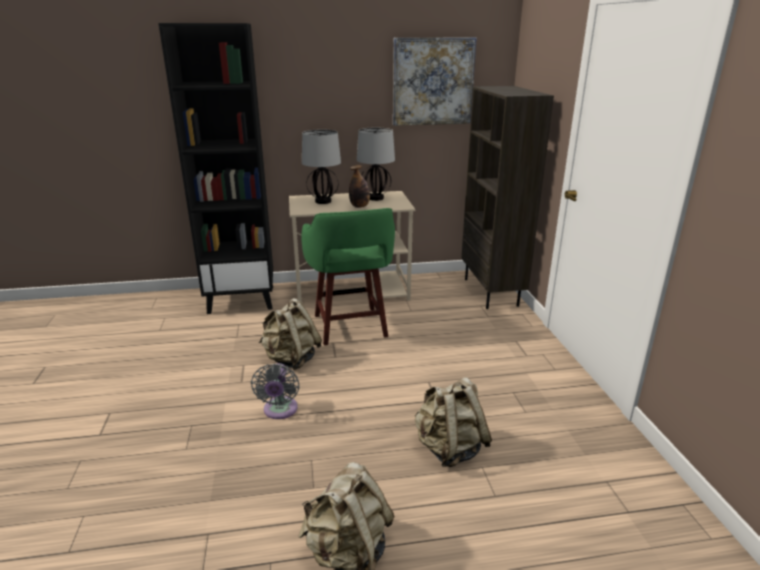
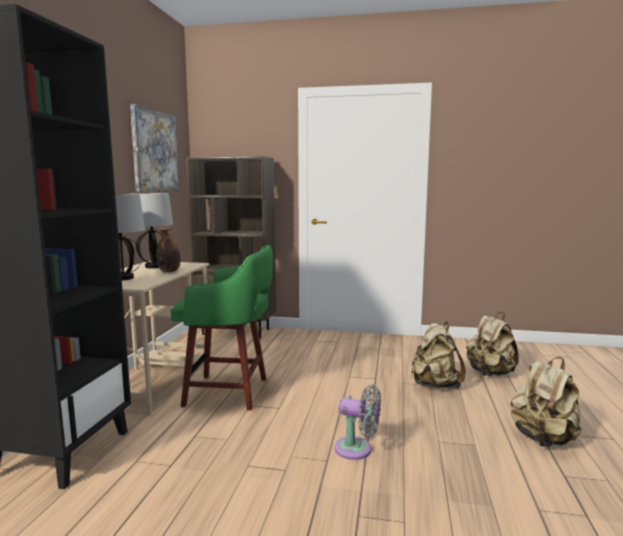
camera: 70 degrees left, 15 degrees down
beige backpack [259,298,322,370] -> beige backpack moved to [466,312,518,377]

